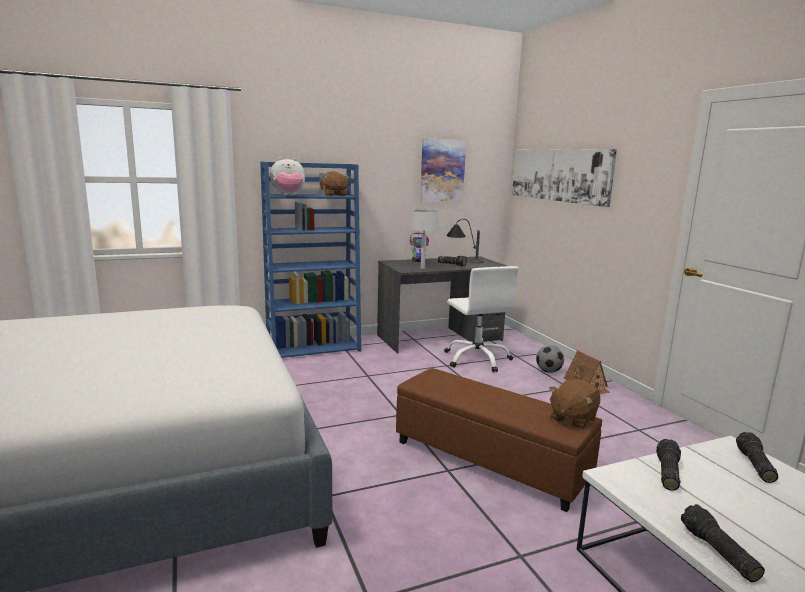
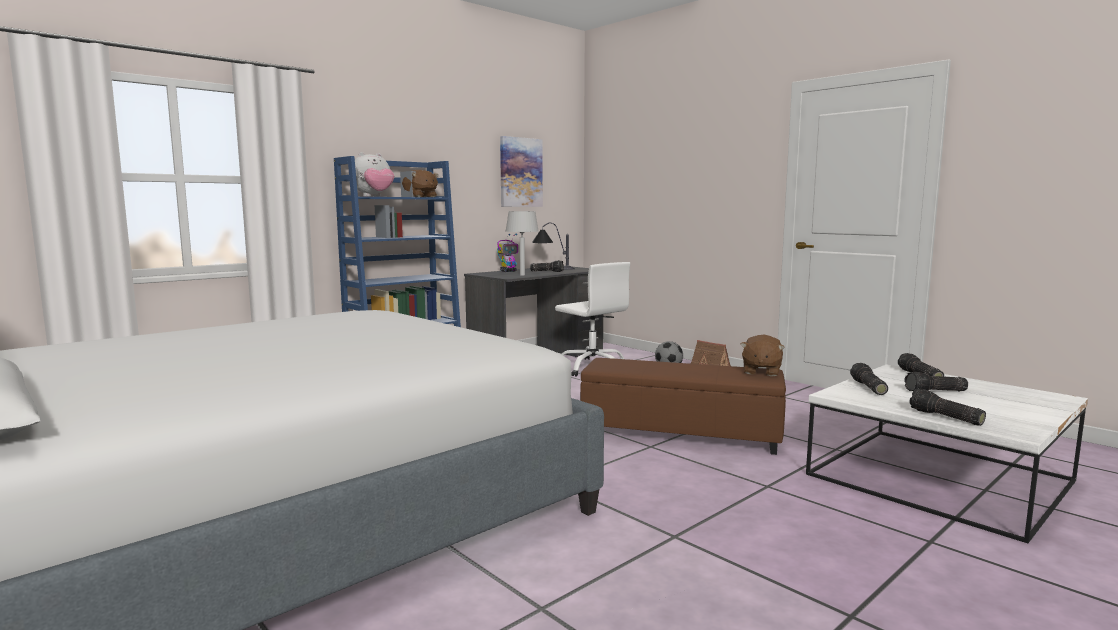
camera: 20 degrees left, 5 degrees down
picture [512,149,617,207] -> none
none -> flashlight [904,372,968,391]

